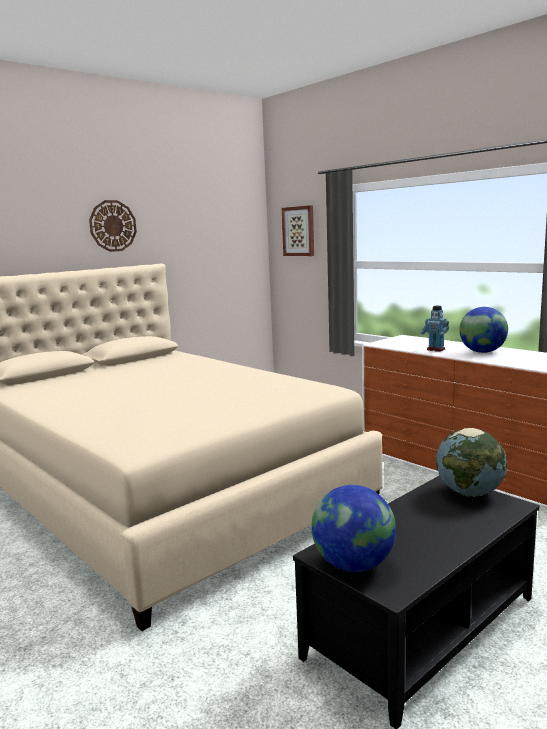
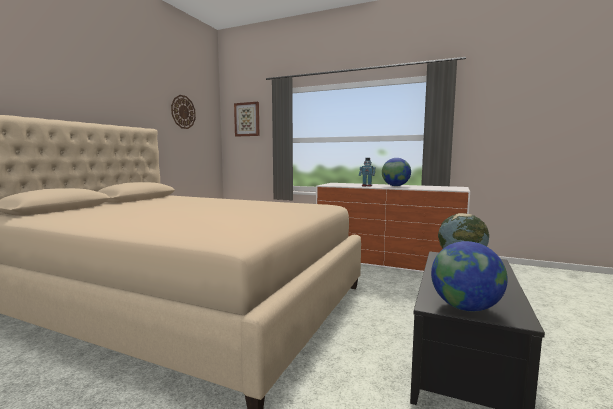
camera: 25 degrees left, 5 degrees down
wall clock [89,200,137,252] -> wall clock moved to [171,95,196,129]

